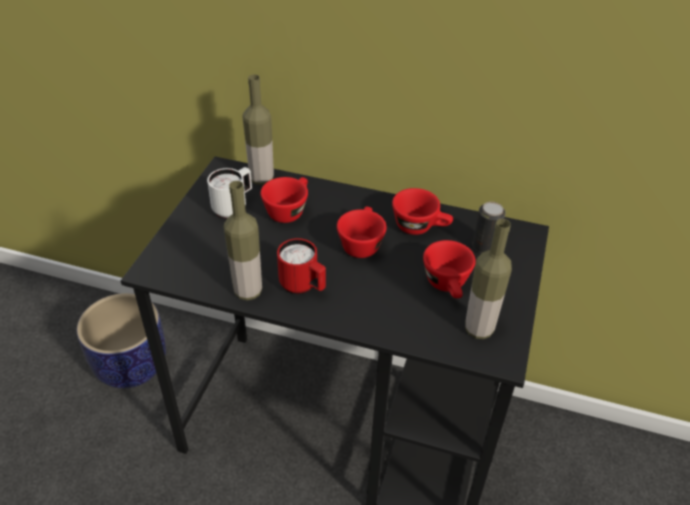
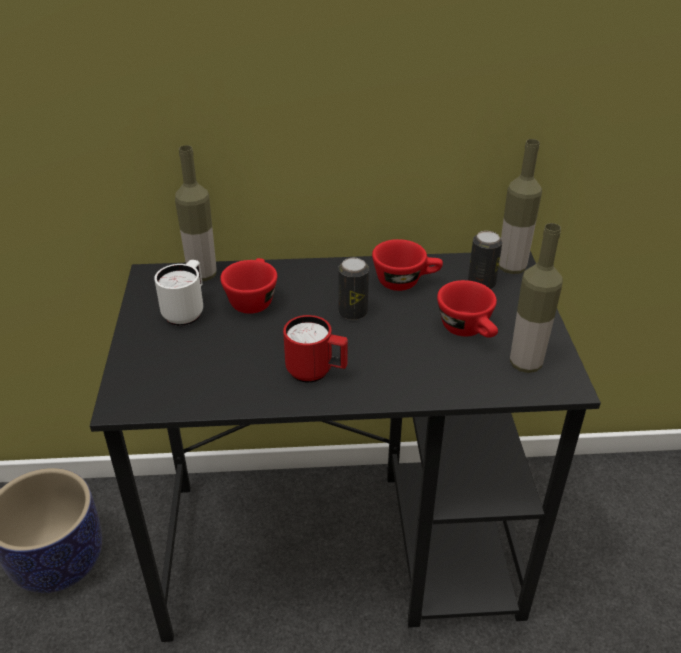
camera: 20 degrees left, 5 degrees down
bottle [224,181,262,300] -> bottle moved to [499,139,542,274]
red cup [337,206,387,258] -> can [338,258,369,320]

